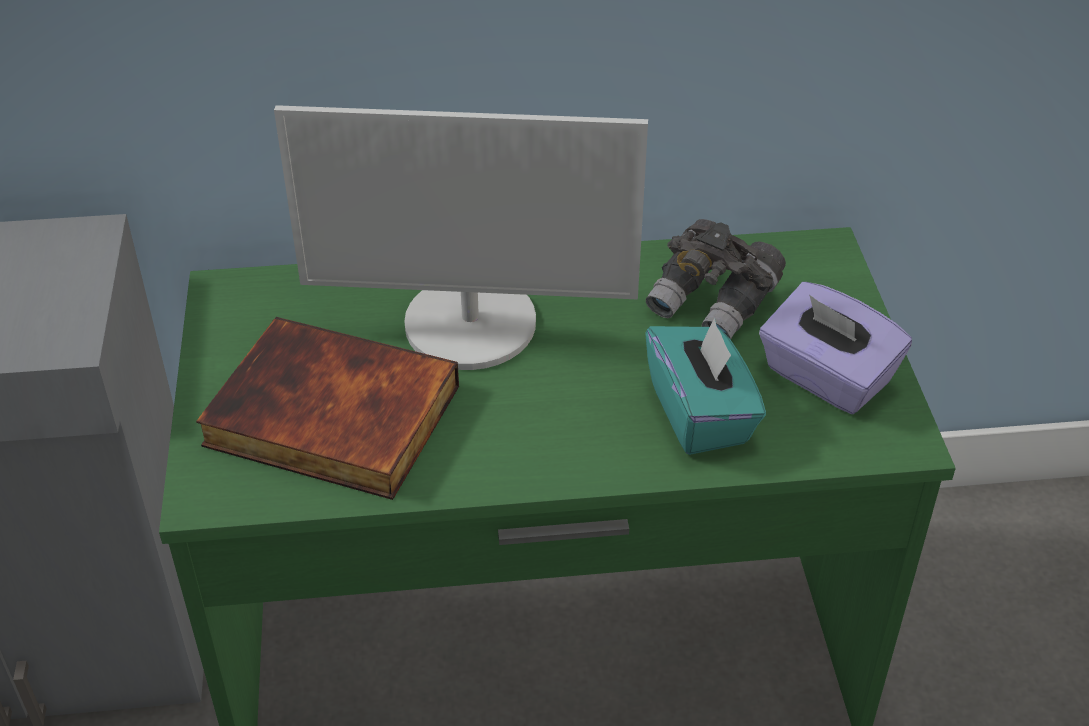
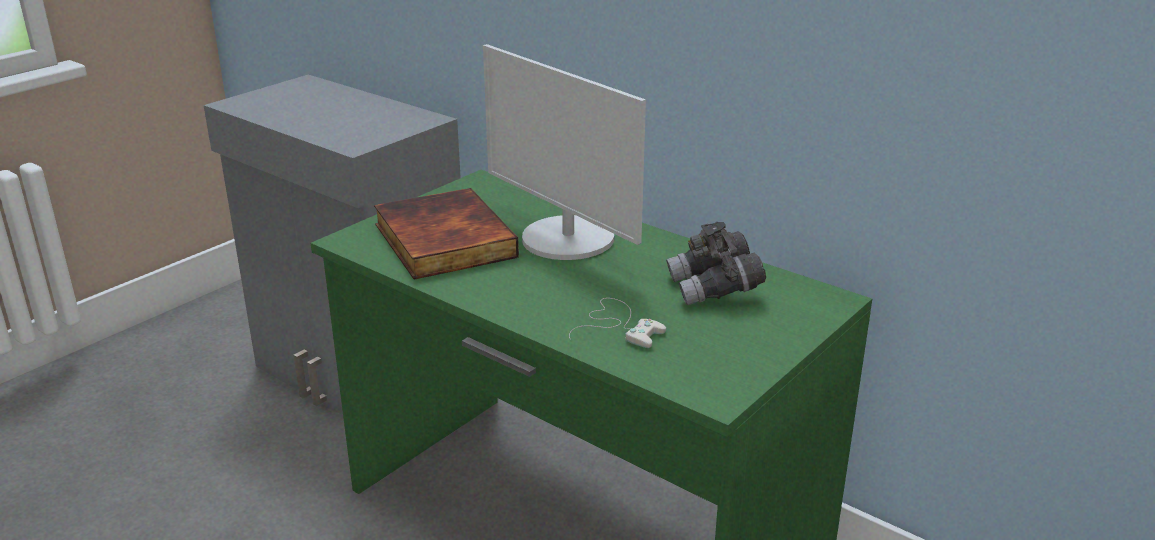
camera: 45 degrees right, 15 degrees down
turquoise tissue box [645,317,766,455] -> white game controller [569,298,666,348]
purple tissue box [759,282,912,414] -> none

